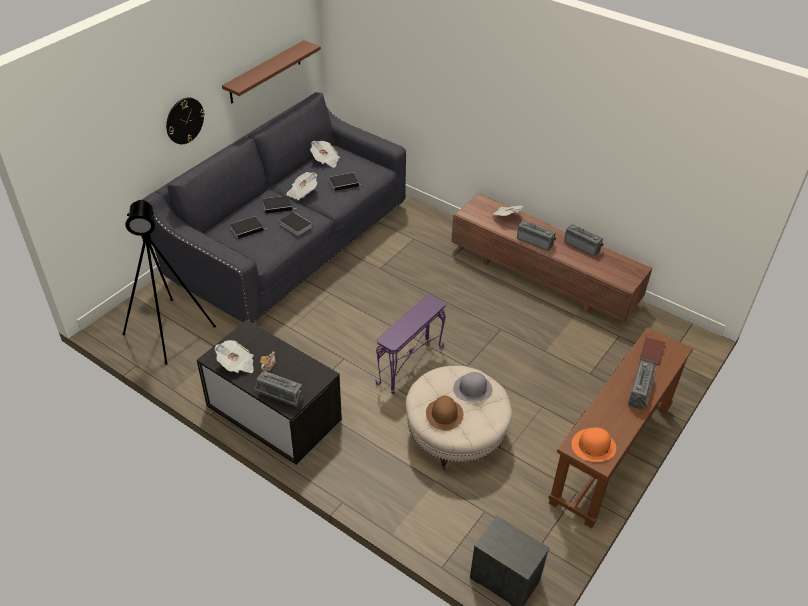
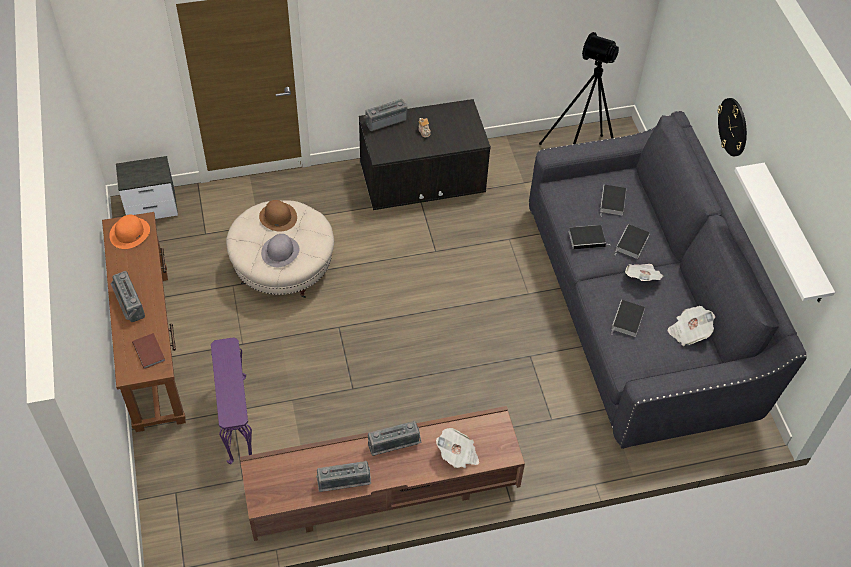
camera: 130 degrees right, 10 degrees up
newspaper [215,340,254,373] -> none
brown shelf [222,40,321,104] -> white shelf [734,163,835,302]
purple side table [376,295,446,394] -> purple side table moved to [211,337,252,464]

